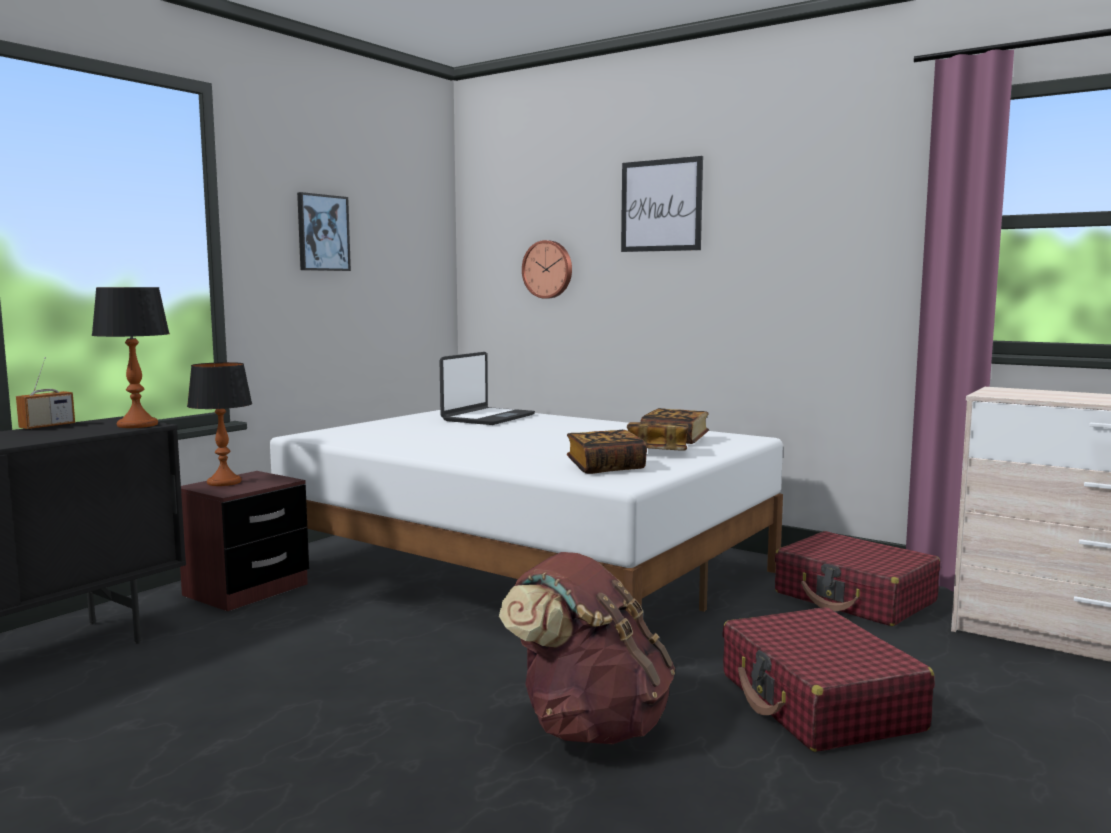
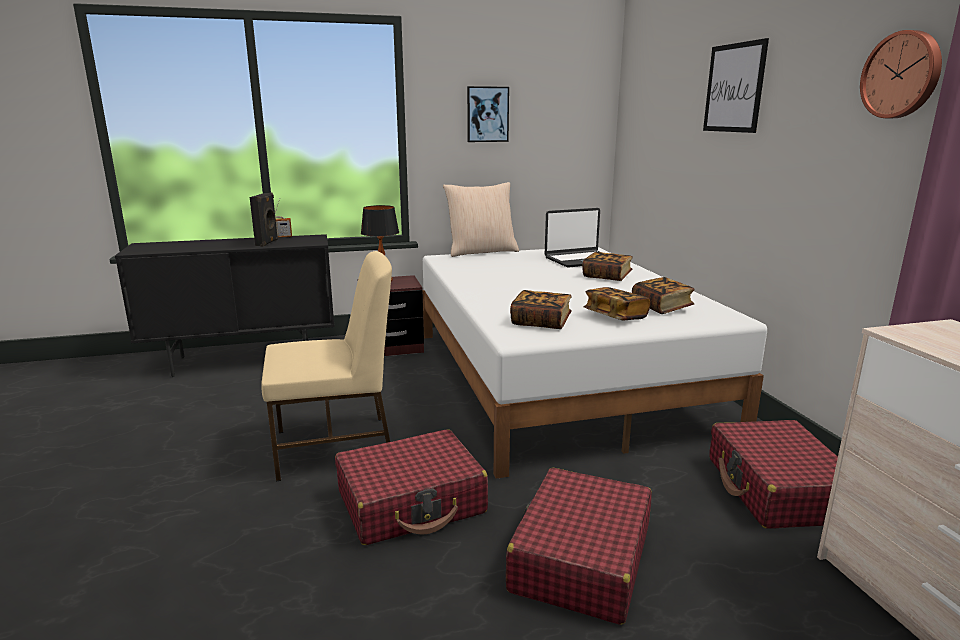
camera: 40 degrees right, 10 degrees up
table lamp [91,287,170,428] -> none
brown backpack [499,552,675,744] -> red suitcase [335,429,488,545]
wall clock [522,240,572,299] -> wall clock moved to [860,30,942,118]
none -> black speaker [250,193,278,247]
none -> beige chair [261,251,392,481]
none -> beige pillow [443,182,519,257]
none -> book [582,252,633,281]

